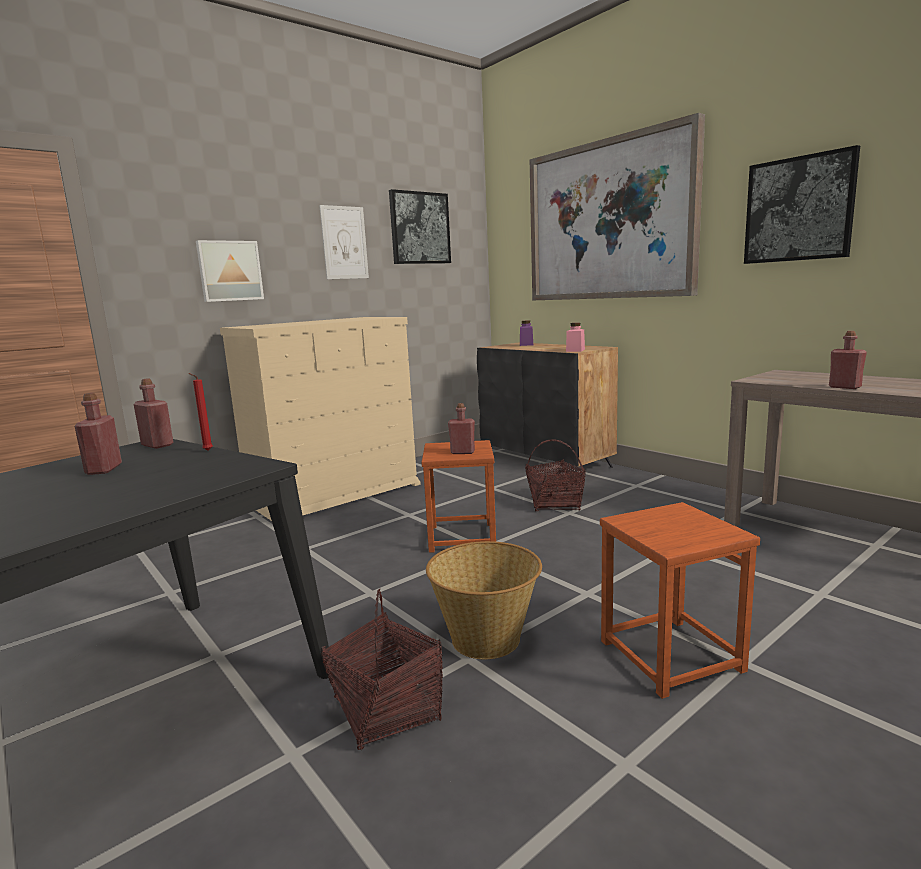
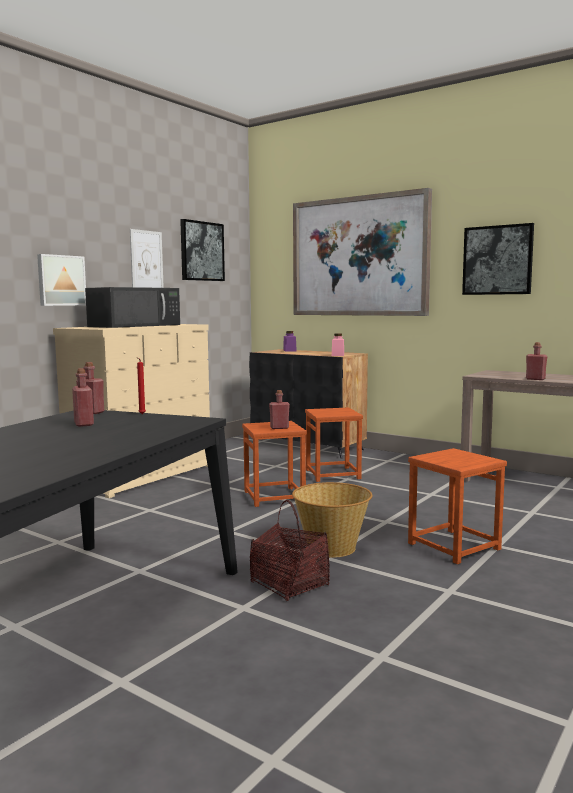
camera: 15 degrees left, 5 degrees down
basket [525,439,586,511] -> brown stool [305,407,363,482]
none -> black microwave [85,287,180,328]

